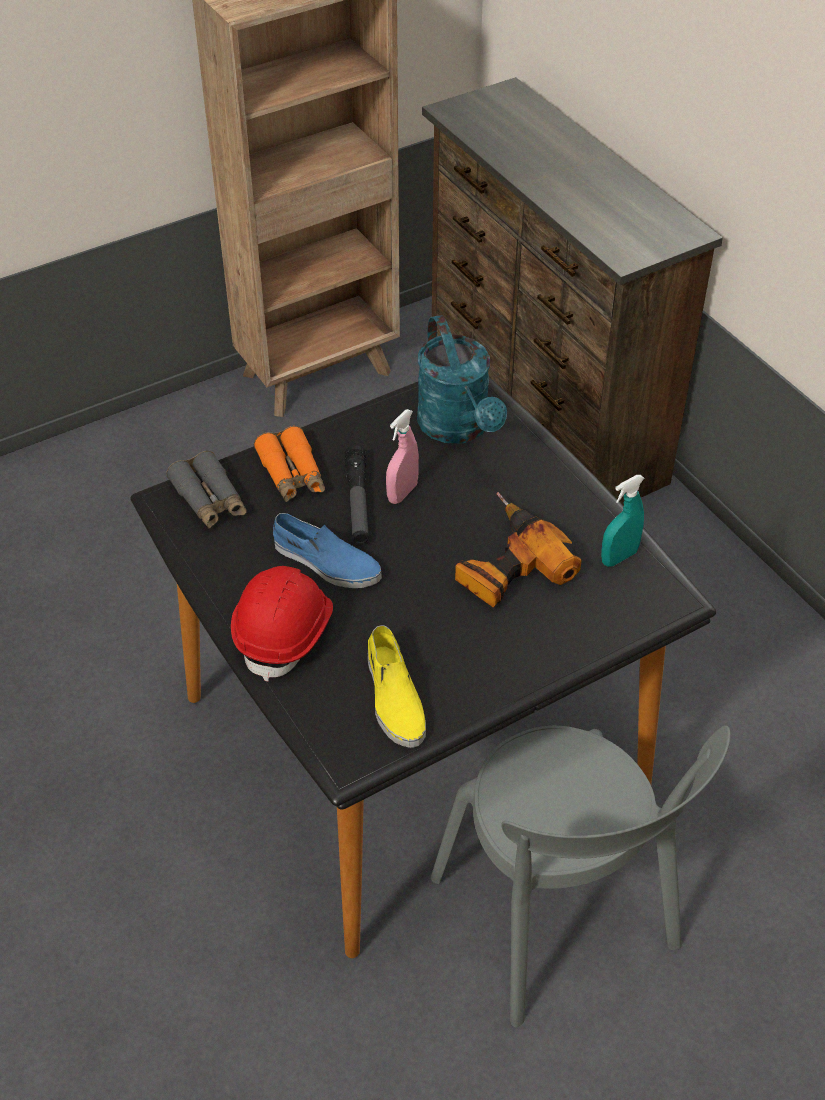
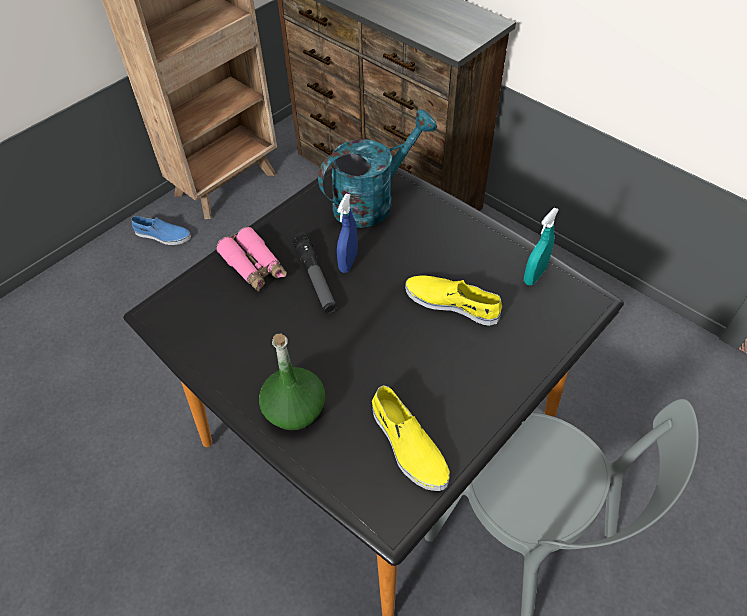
camera: 15 degrees left, 5 degrees up
grey binoculars [166,451,247,529] -> none
red hard hat [231,566,333,681] -> green bottle [259,333,325,431]
orange binoculars [254,426,325,502] -> pink binoculars [216,227,287,292]
blue shoe [273,513,382,588] -> blue shoe moved to [132,216,191,245]
pink spray bottle [386,409,419,504] -> blue spray bottle [337,194,358,273]
turquoise watering can [417,315,507,444] -> turquoise watering can turned 90 degrees counterclockwise [318,109,437,228]
power drill [455,492,581,608] -> yellow shoe [405,276,502,326]

